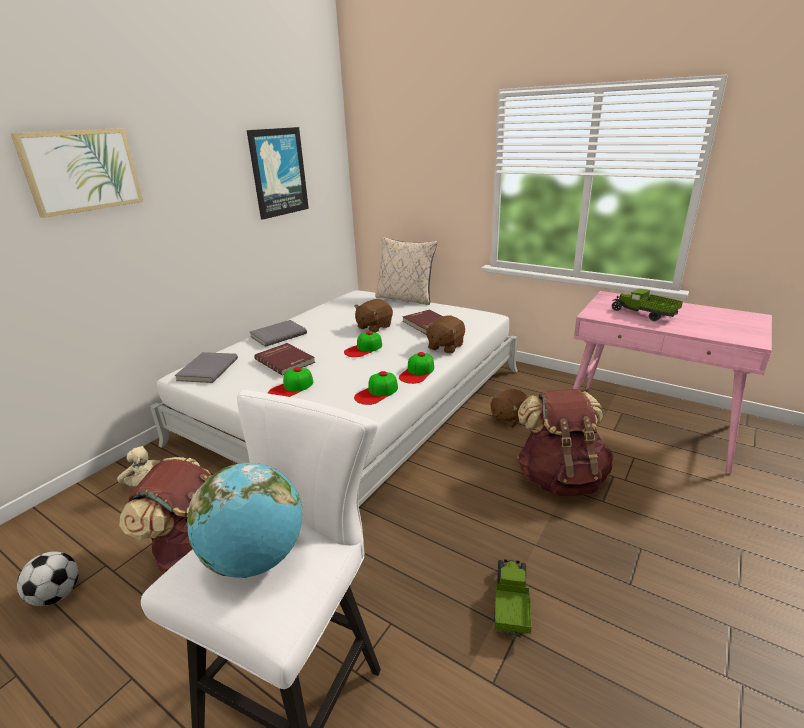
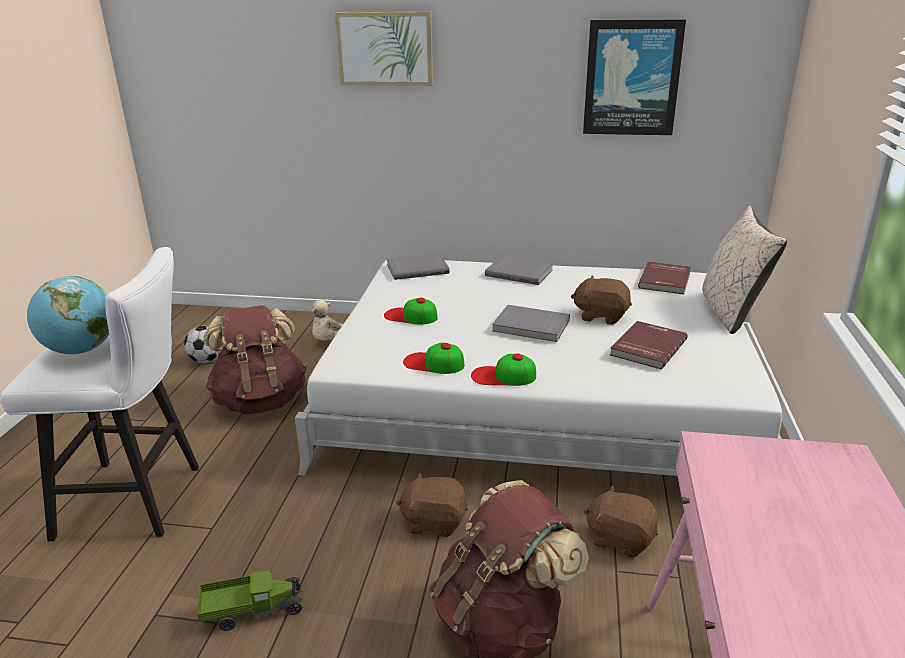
camera: 65 degrees right, 0 degrees up
red book [254,343,315,376] -> red book moved to [638,262,691,294]
cap [344,331,382,357] -> grey book [492,305,570,342]
brown plush toy [425,316,465,354] -> brown plush toy moved to [396,472,468,537]
toy truck [611,289,683,321] -> none

